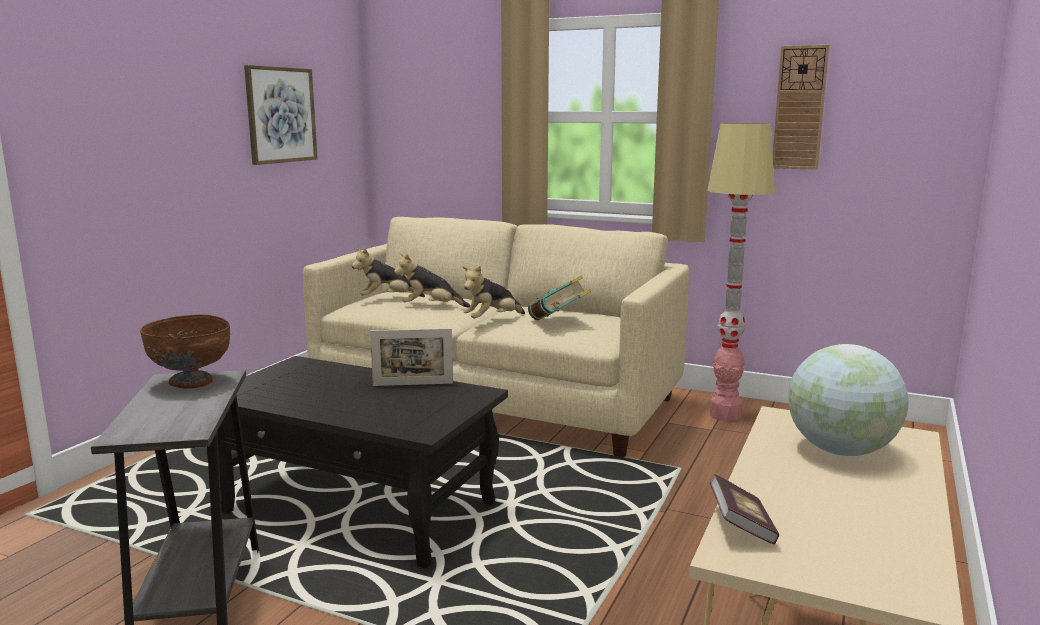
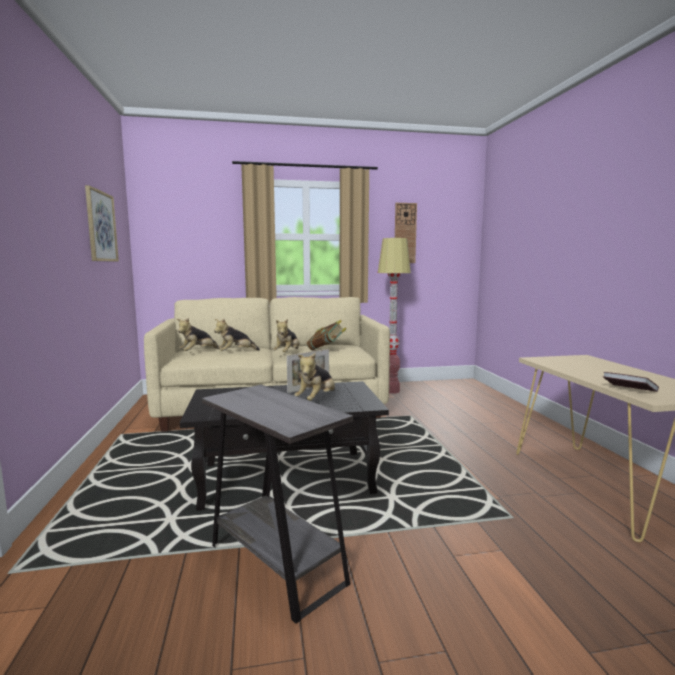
camera: 35 degrees left, 5 degrees down
brown bowl [140,314,230,388] -> none
globe [789,344,909,456] -> none
none -> plush toy [294,353,335,401]

